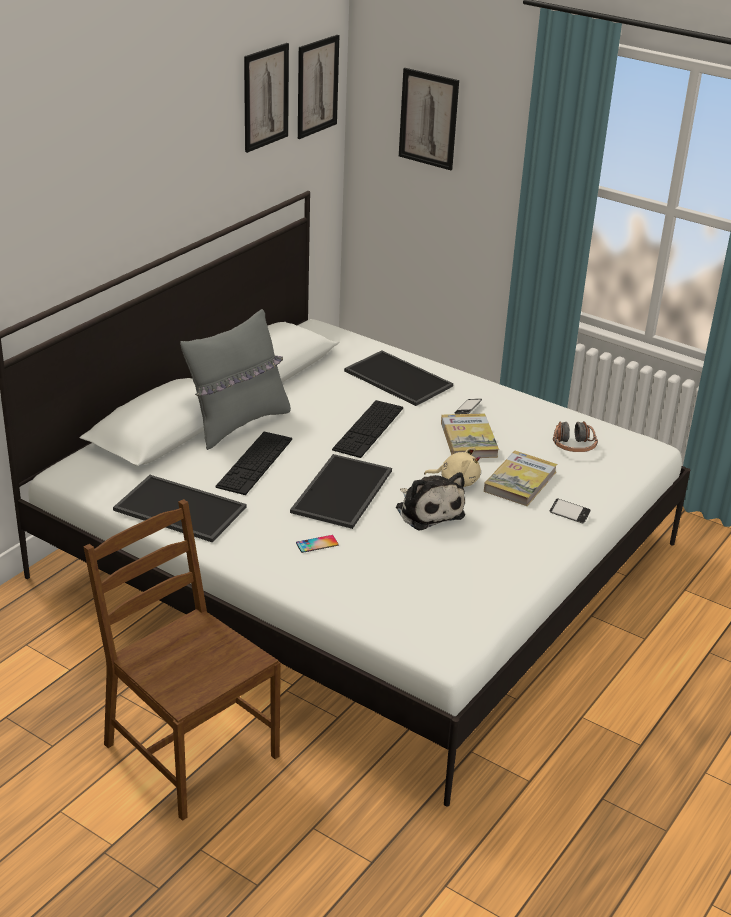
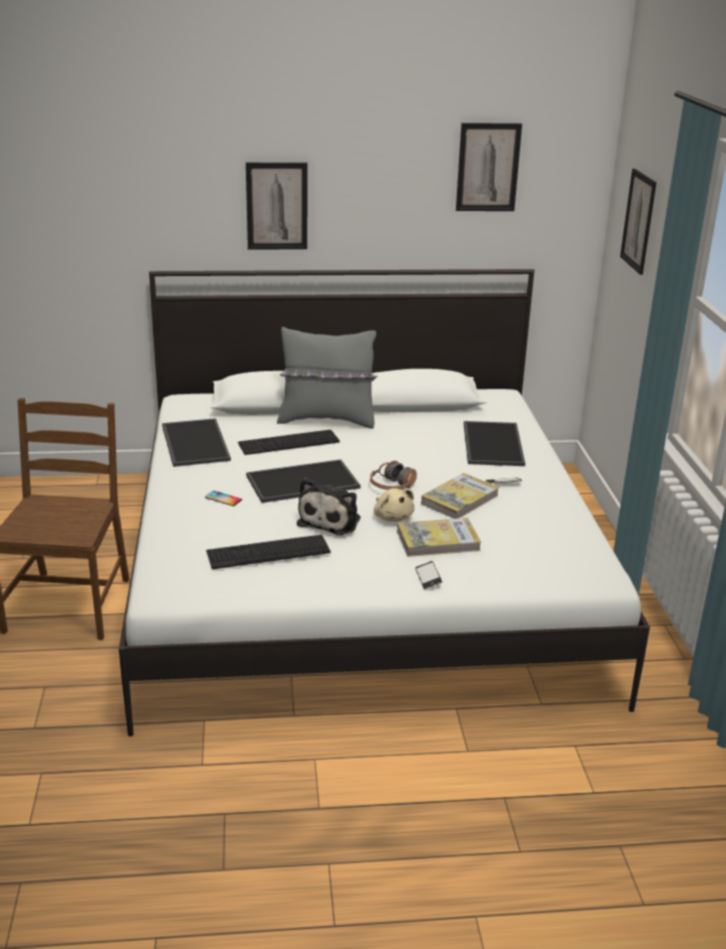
camera: 50 degrees right, 5 degrees down
picture [298,35,339,139] -> picture moved to [246,162,307,249]
keyboard [332,400,403,458] -> keyboard moved to [206,535,331,569]
headphones [553,421,598,452] -> headphones moved to [370,461,417,490]

